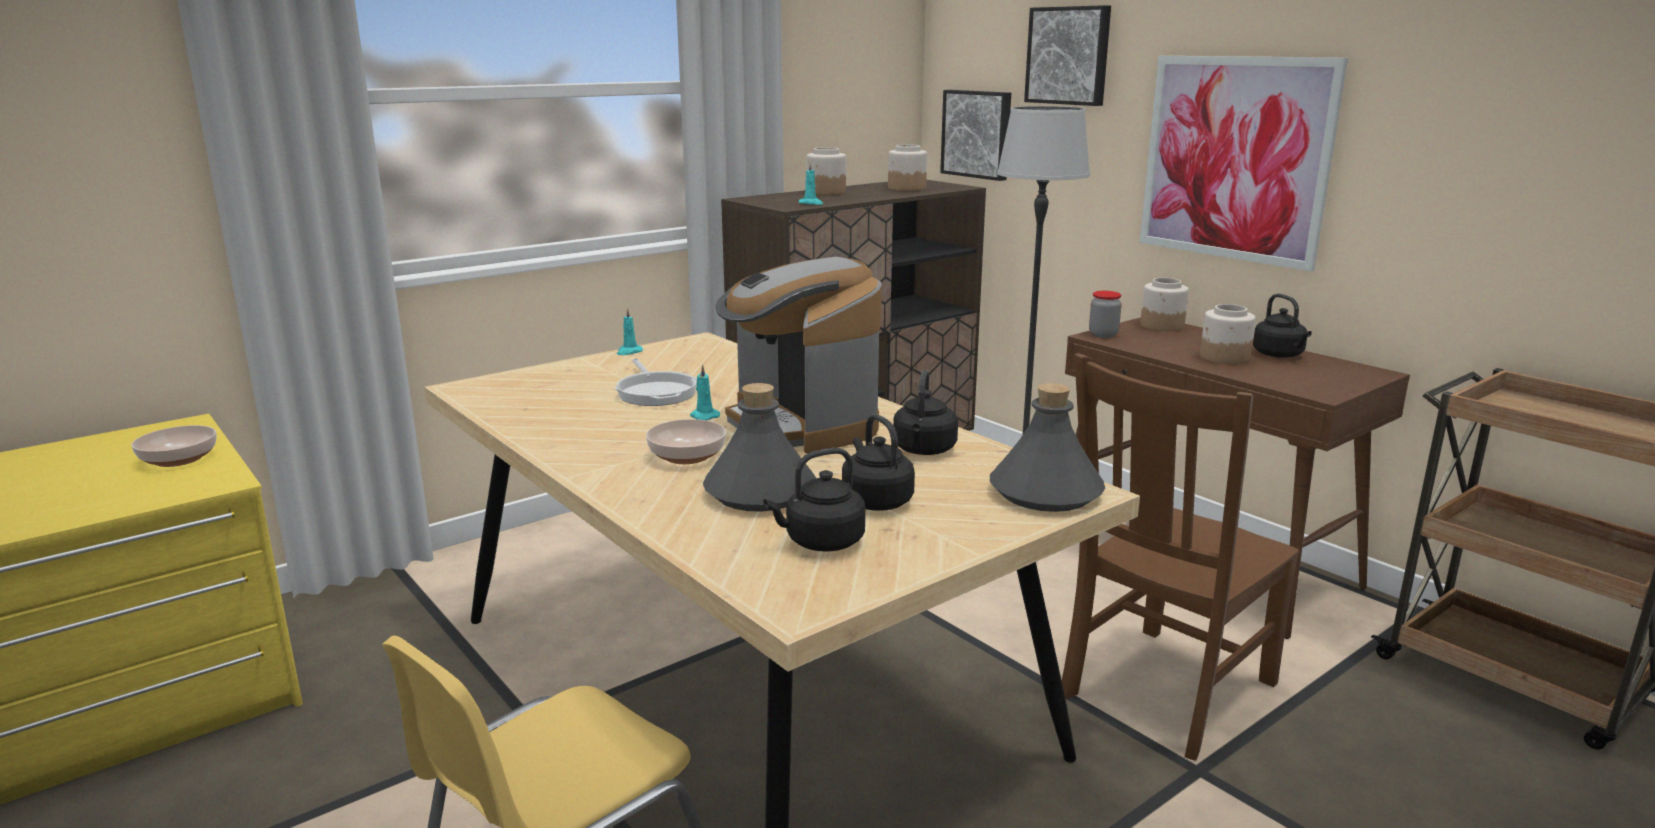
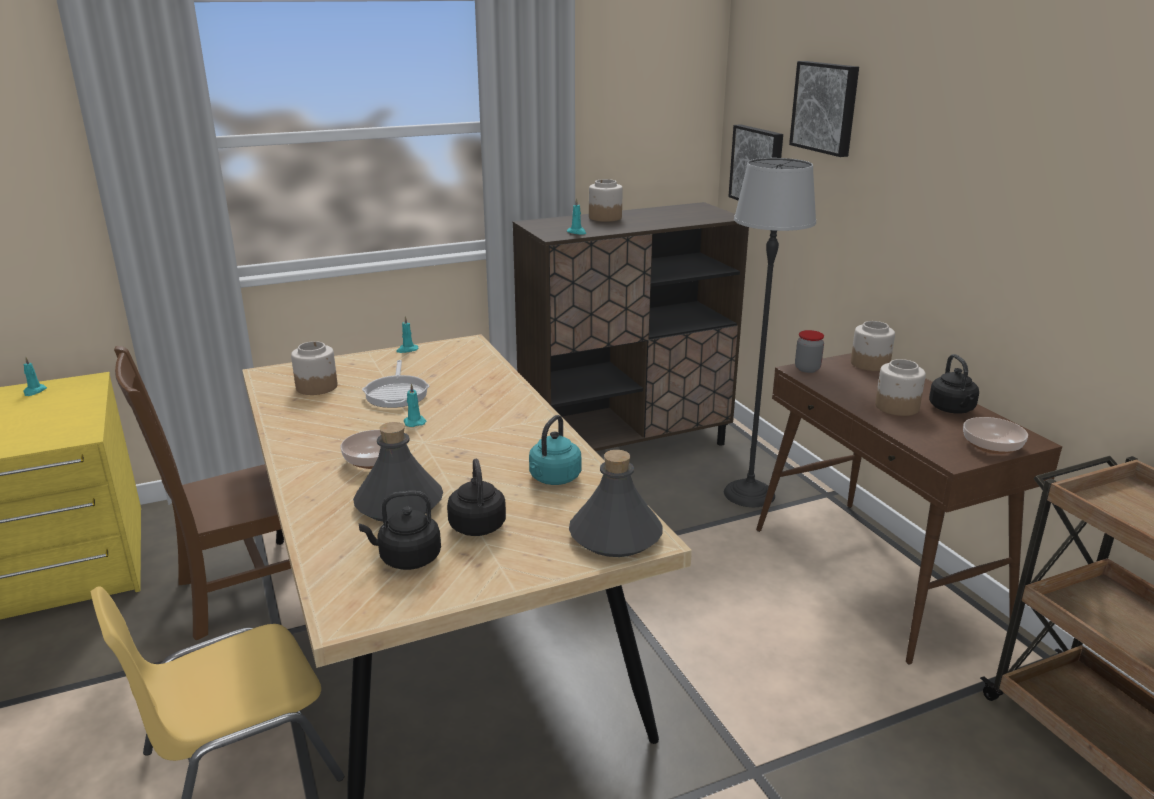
camera: 15 degrees right, 5 degrees up
bowl [131,425,217,467] -> bowl moved to [963,417,1028,454]
coffee machine [715,257,882,453] -> none
jar [888,144,927,191] -> jar moved to [291,341,338,395]
black kettle [893,370,958,455] -> turquoise kettle [529,415,581,485]
brown chair [1062,353,1300,761] -> brown chair moved to [114,346,291,640]
picture [1140,56,1348,271] -> none
none -> turquoise candle [23,357,47,396]

